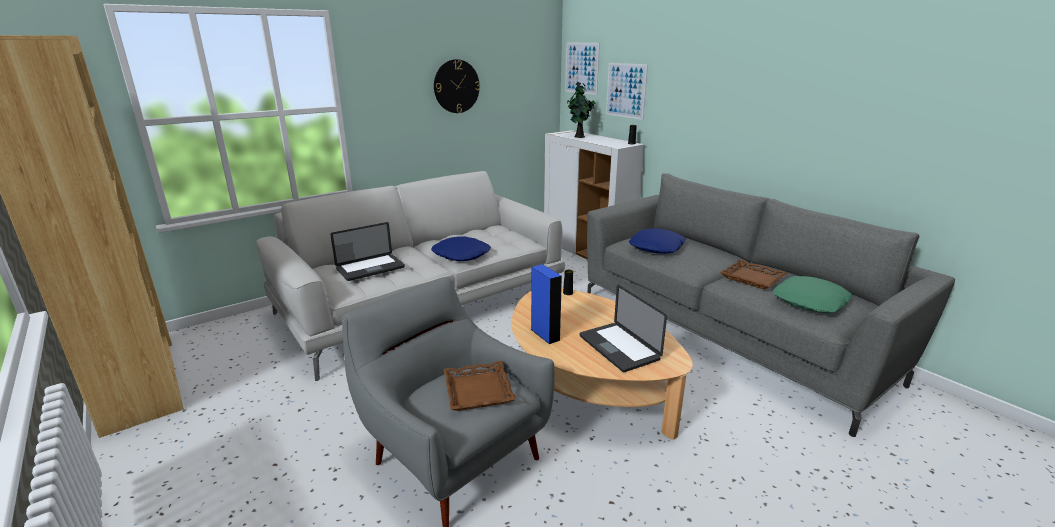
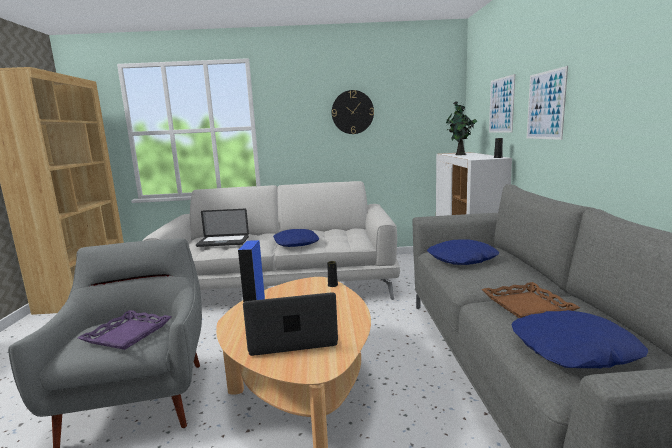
camera: 35 degrees right, 10 degrees down
brown tray [444,361,516,411] -> purple tray [78,310,172,350]
picture [565,43,600,95] -> picture moved to [527,66,568,140]
laptop [579,285,667,372] -> laptop turned 75 degrees clockwise [243,292,338,356]
green pillow [773,276,852,313] -> blue pillow [512,310,648,368]

